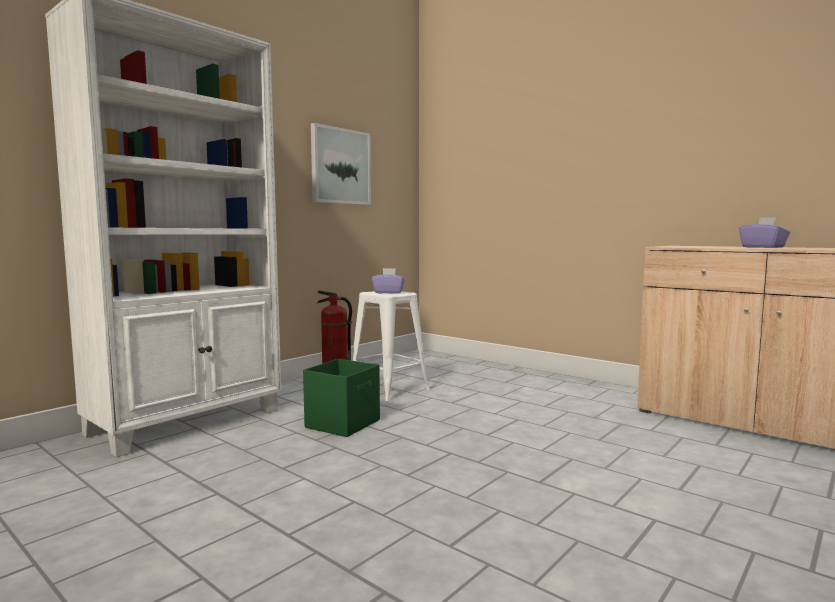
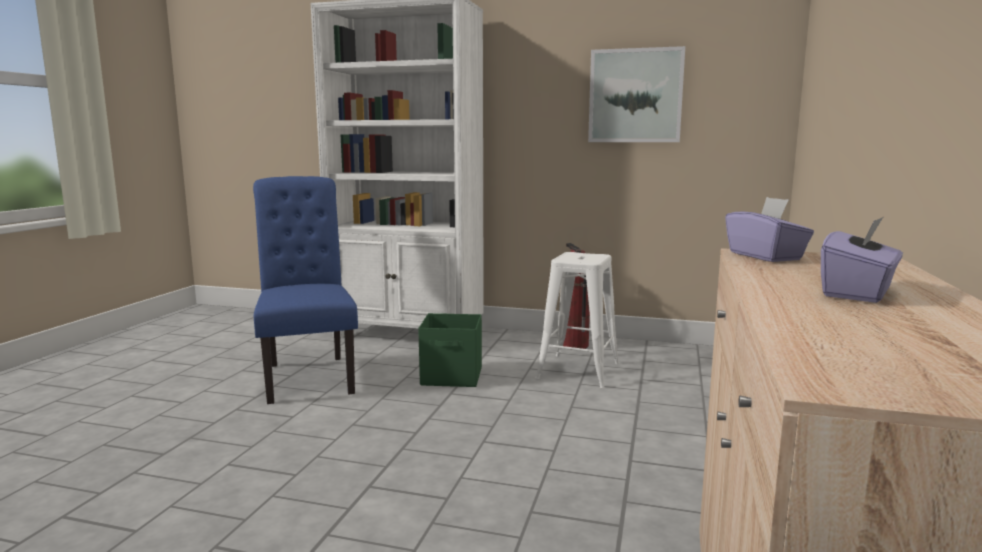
camera: 65 degrees right, 5 degrees up
purple tissue box [372,268,405,294] -> purple tissue box moved to [725,197,814,262]
none -> blue chair [253,176,358,404]

